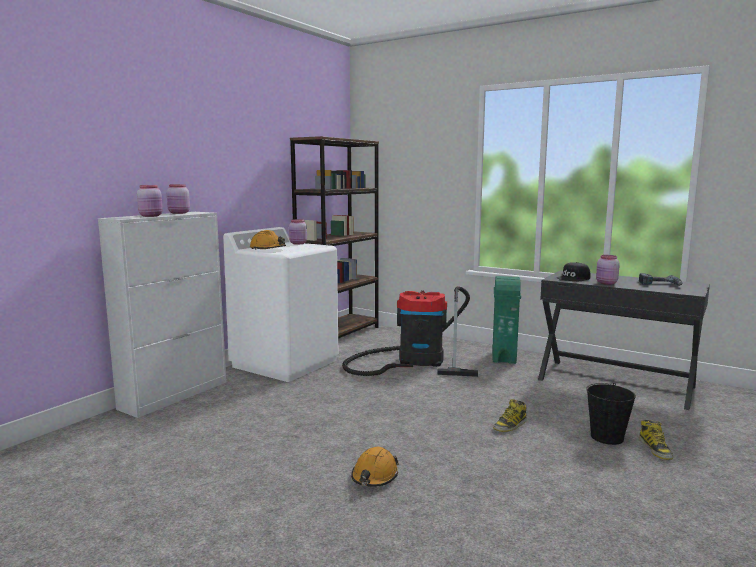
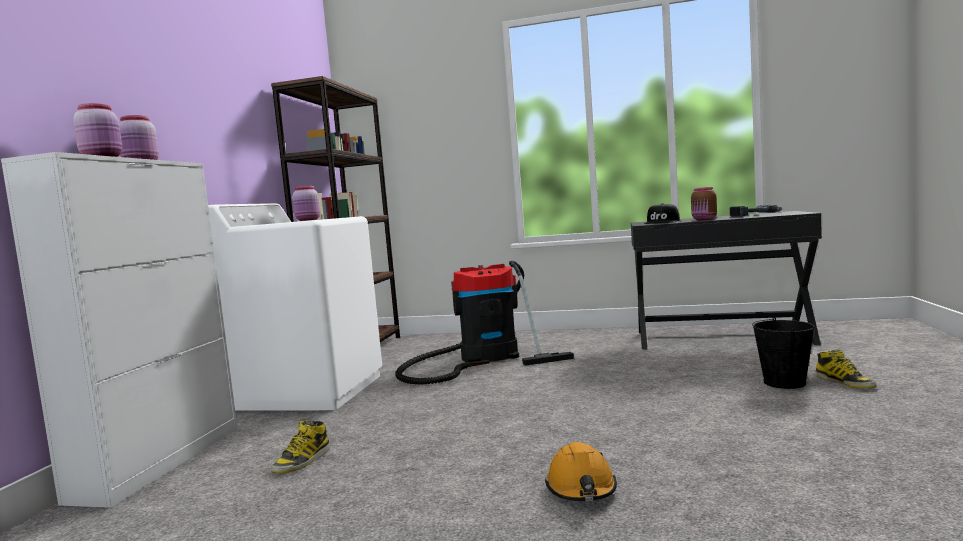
camera: 20 degrees left, 5 degrees down
orange hard hat [250,230,286,250] -> none
green trash can [492,276,521,364] -> none
boot [493,399,527,432] -> boot moved to [271,420,330,474]
pink jar [596,255,620,285] -> brown jar [691,187,717,221]

